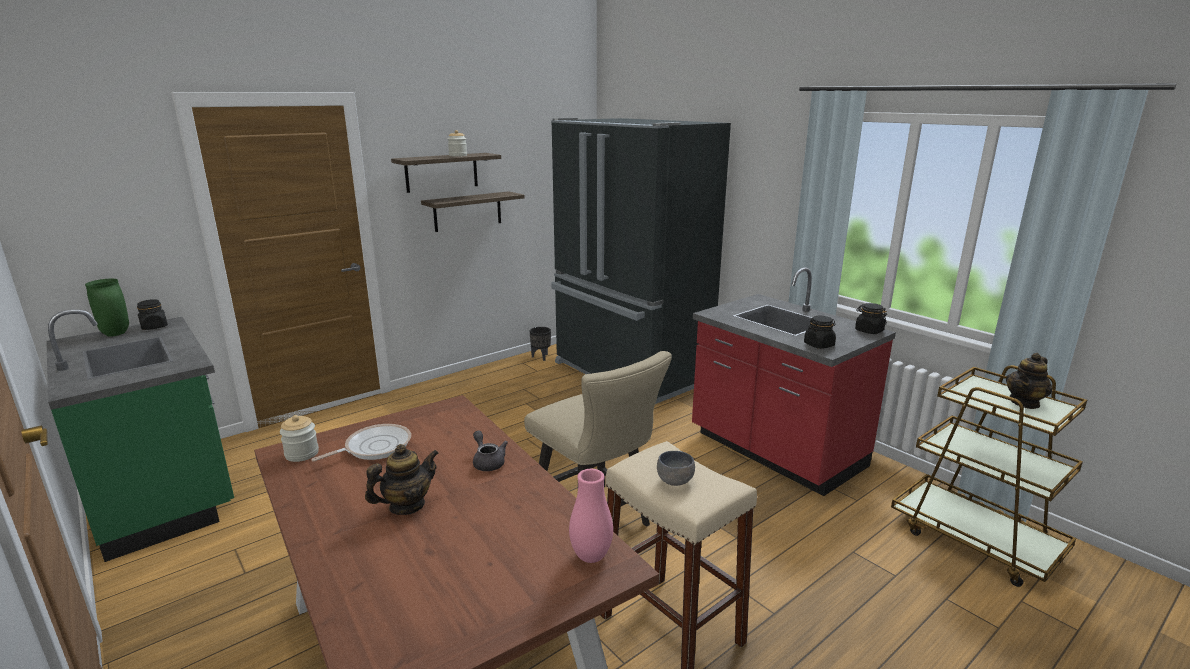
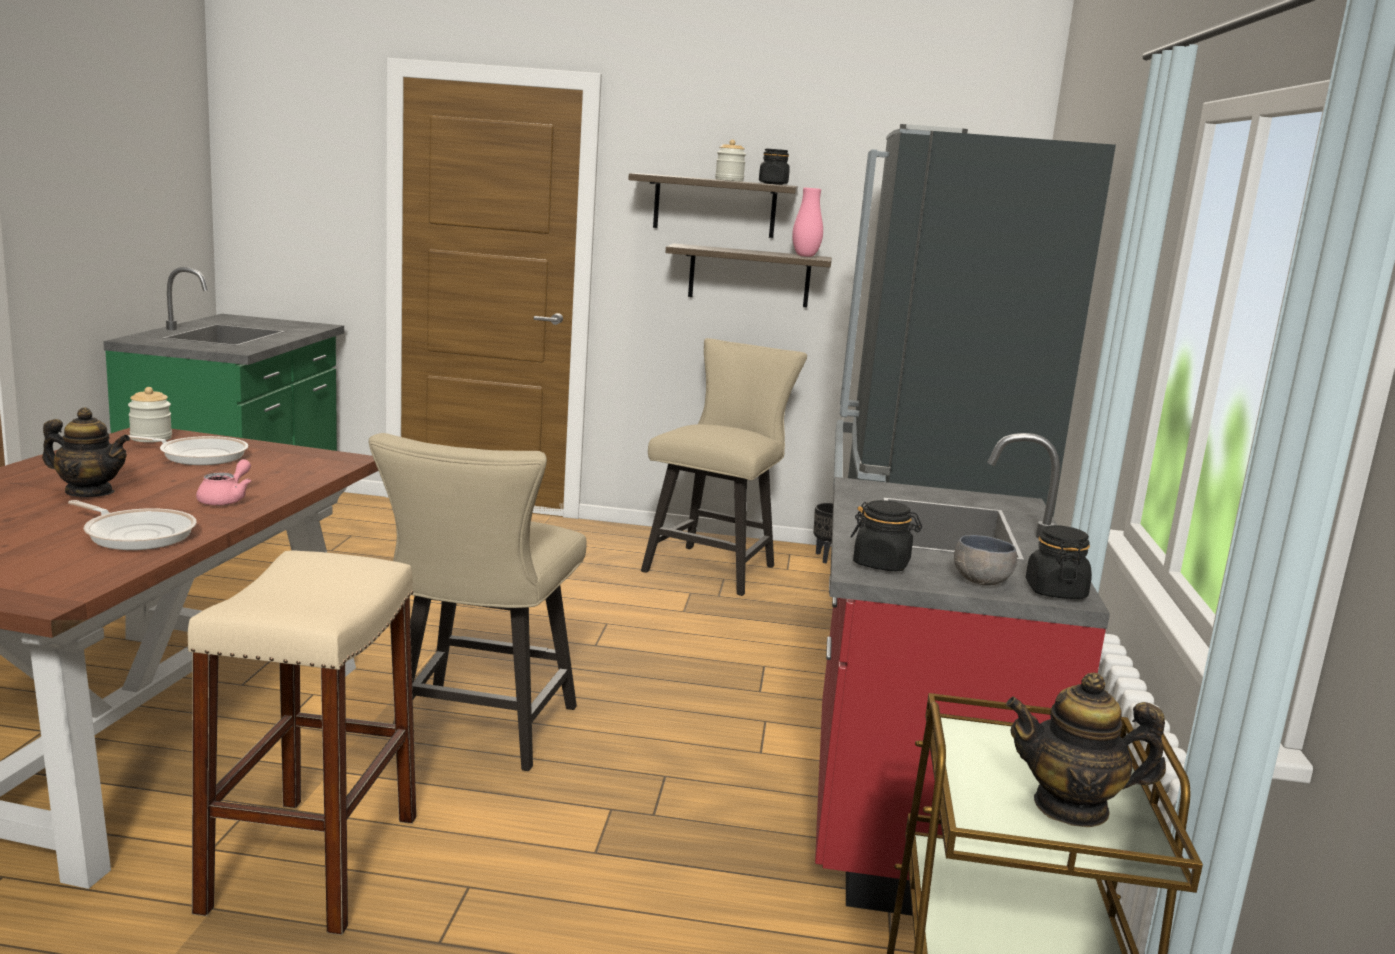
camera: 45 degrees right, 5 degrees down
green vase [85,279,129,337] -> none
black jar [137,299,168,330] -> black jar moved to [759,149,790,185]
grey teapot [473,431,508,471] -> pink teapot [196,459,251,506]
pink vase [569,469,613,563] -> pink vase moved to [792,188,823,257]
grey bowl [657,451,695,486] -> grey bowl moved to [954,535,1017,586]
none -> frying pan [68,500,197,550]
none -> beige chair [641,338,807,596]

